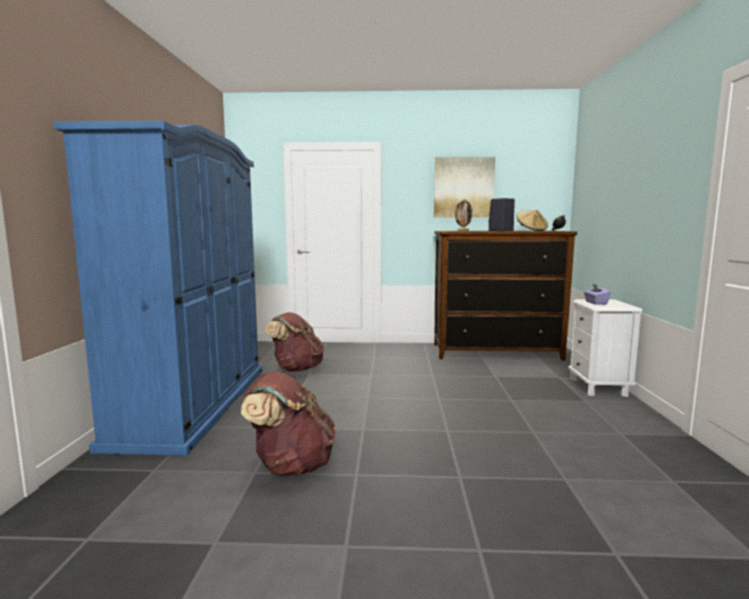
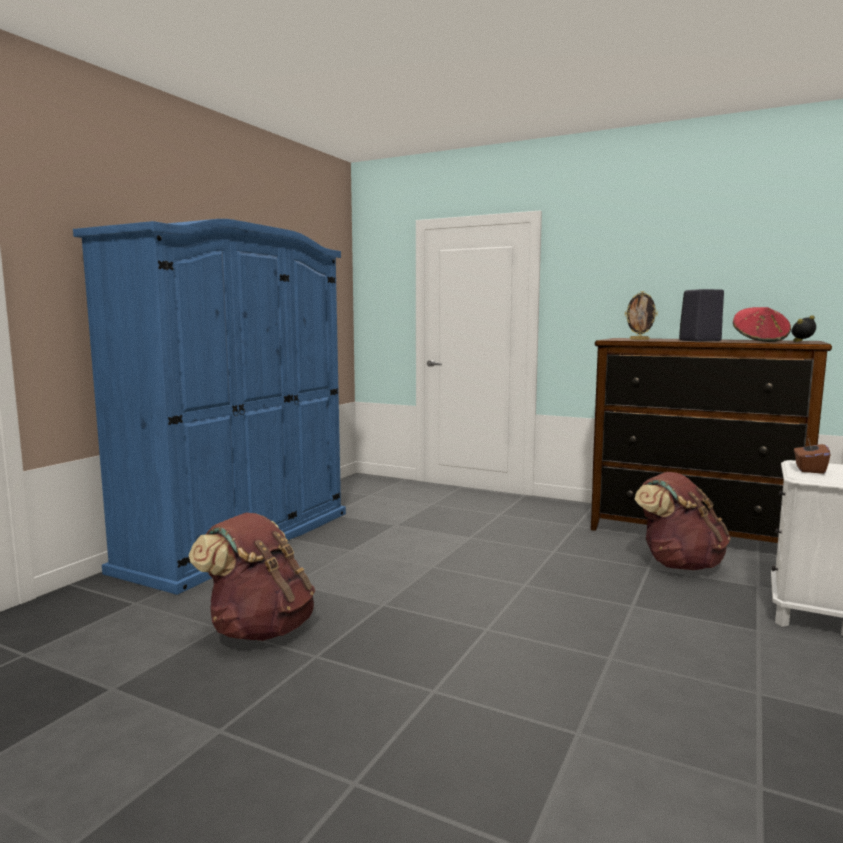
camera: 25 degrees right, 0 degrees up
brown backpack [265,312,324,372] -> brown backpack moved to [635,472,731,570]
picture [434,157,495,218] -> none
beige hat [516,210,548,231] -> red hat [733,307,791,342]
purple tissue box [584,283,611,305] -> brown tissue box [794,439,830,474]

